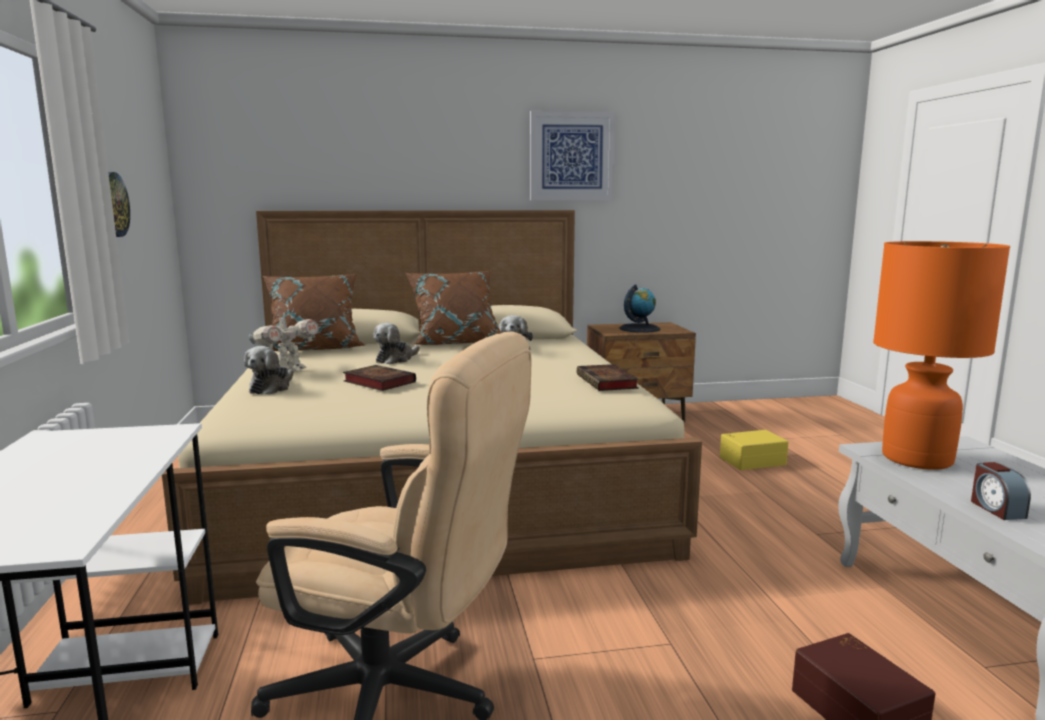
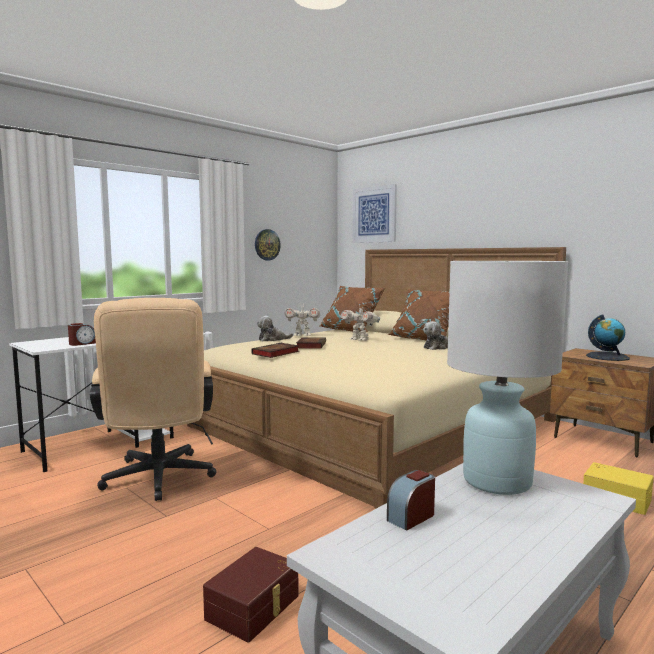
camera: 55 degrees right, 5 degrees down
plush toy [373,323,420,364] -> toy robot [341,308,380,341]
picture [530,111,615,200] -> picture moved to [353,184,397,243]
book [577,364,639,391] -> book moved to [251,343,299,358]
orange table lamp [873,241,1010,470] -> white table lamp [447,261,568,495]
none -> alarm clock [68,323,96,346]

